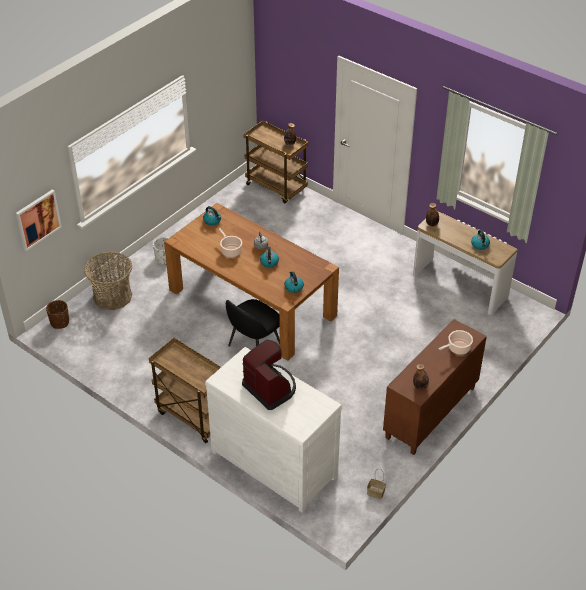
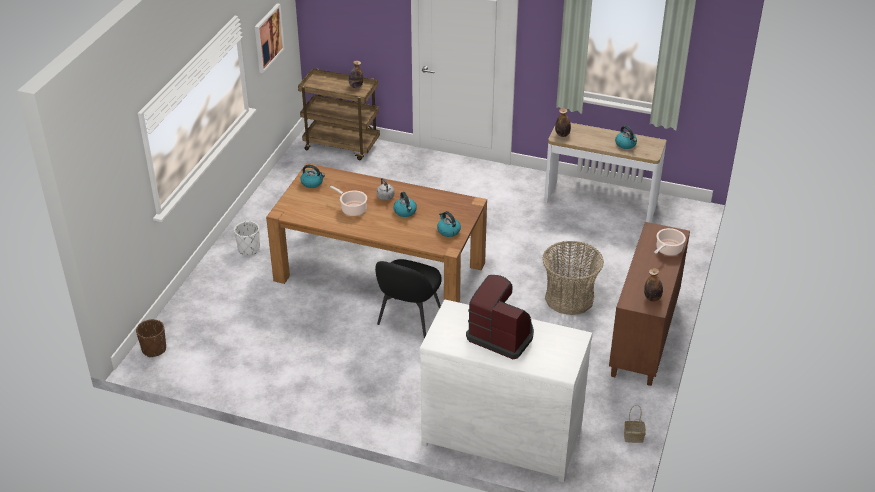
camera: 20 degrees left, 5 degrees down
picture [16,190,62,251] -> picture moved to [255,3,284,73]
basket [84,252,132,310] -> basket moved to [542,241,604,315]
brown cart [149,338,221,443] -> none

